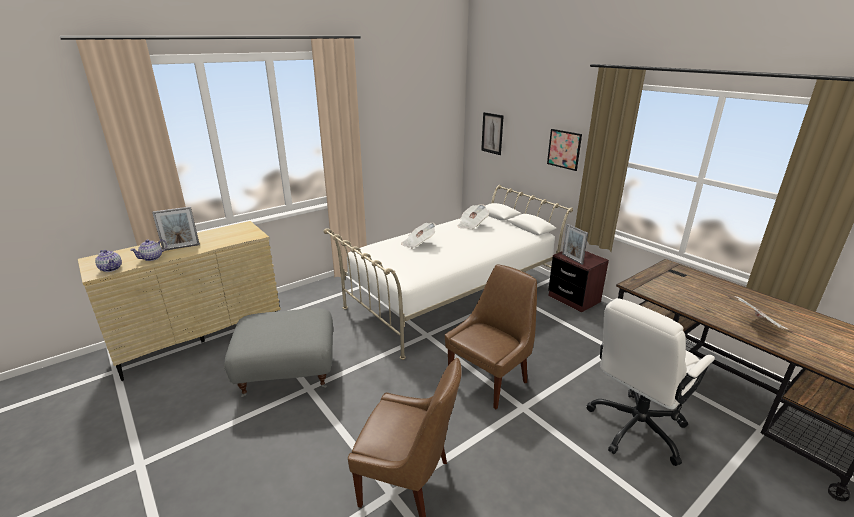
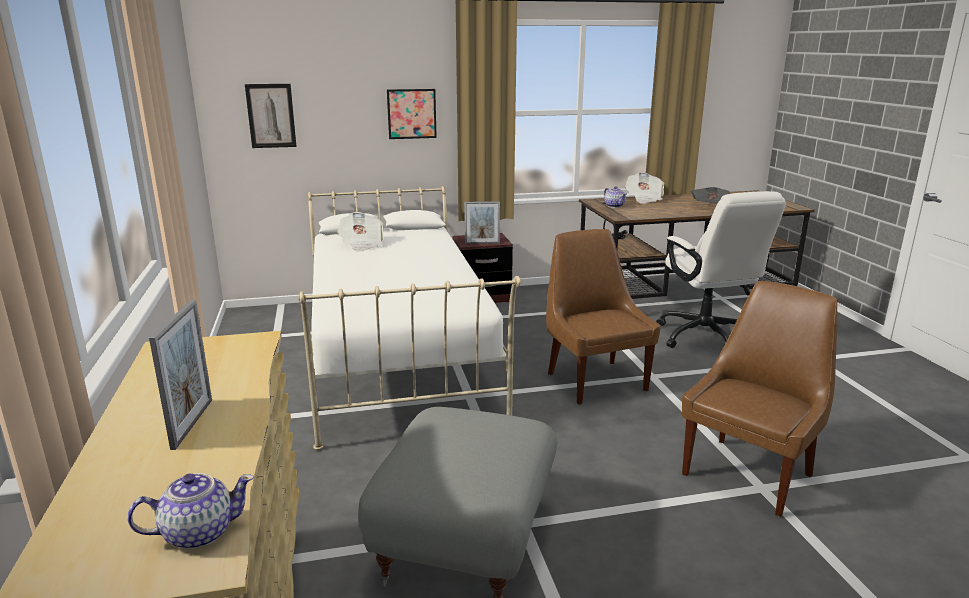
camera: 65 degrees left, 5 degrees down
teapot [131,239,167,261] -> teapot moved to [604,186,627,208]
newspaper [401,223,436,249] -> newspaper moved to [625,172,664,204]

